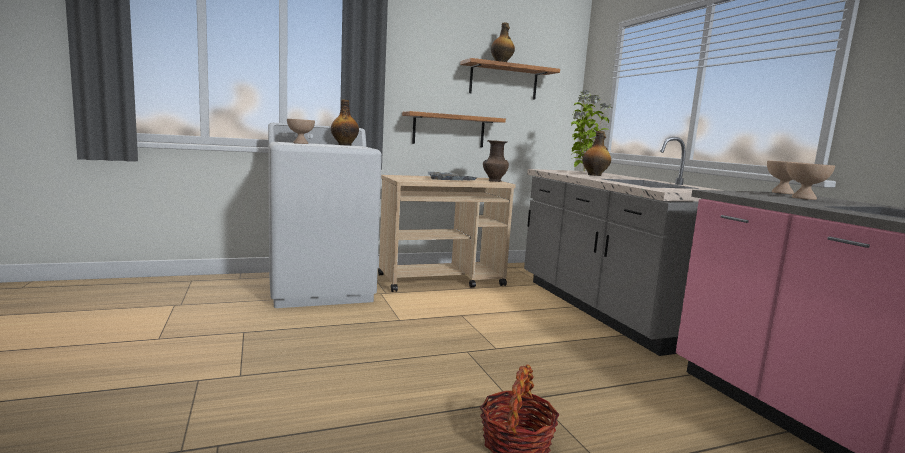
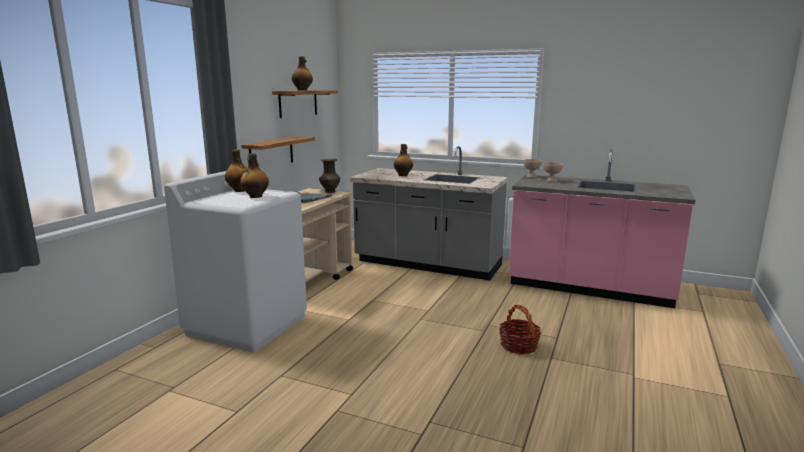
camera: 45 degrees left, 5 degrees up
beige bowl [287,119,315,144] -> none
potted plant [571,90,612,172] -> none
none -> bottle [240,153,269,198]

